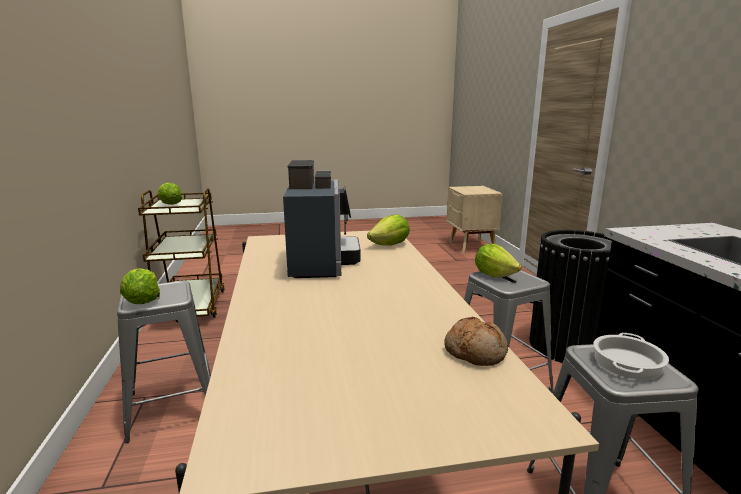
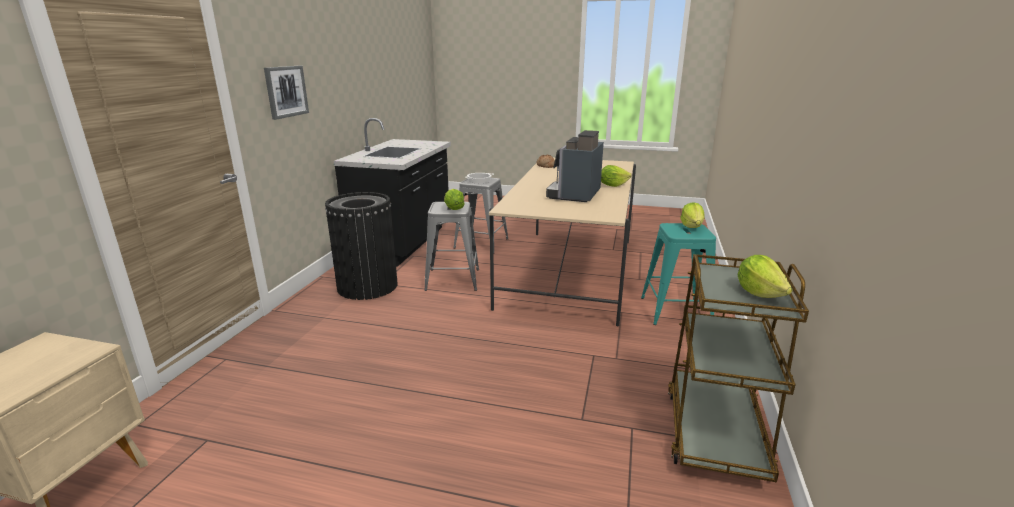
camera: 155 degrees left, 5 degrees up
grey stool [117,281,211,443] -> turquoise stool [641,223,716,325]
lettuce [367,214,410,246] -> lettuce moved to [601,165,632,187]
none -> picture [264,66,309,120]

